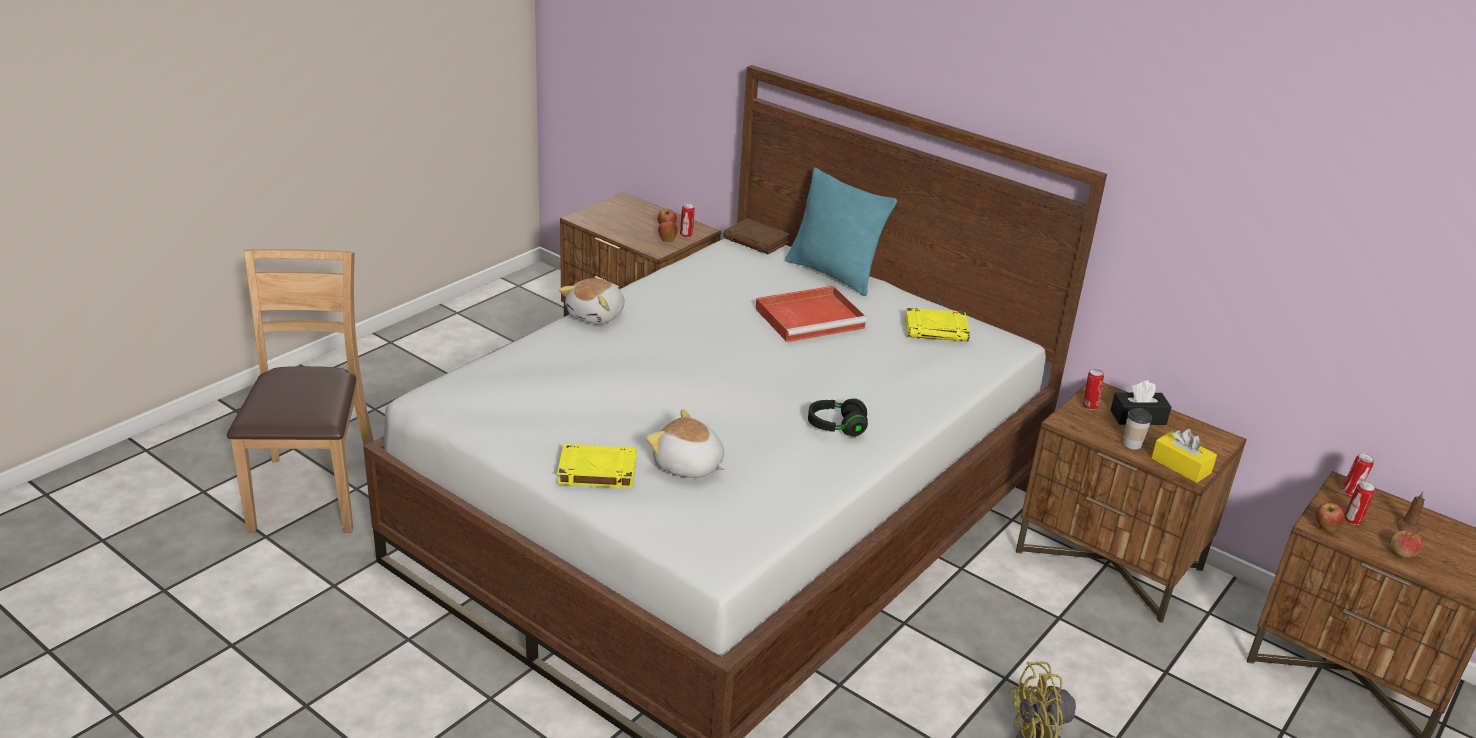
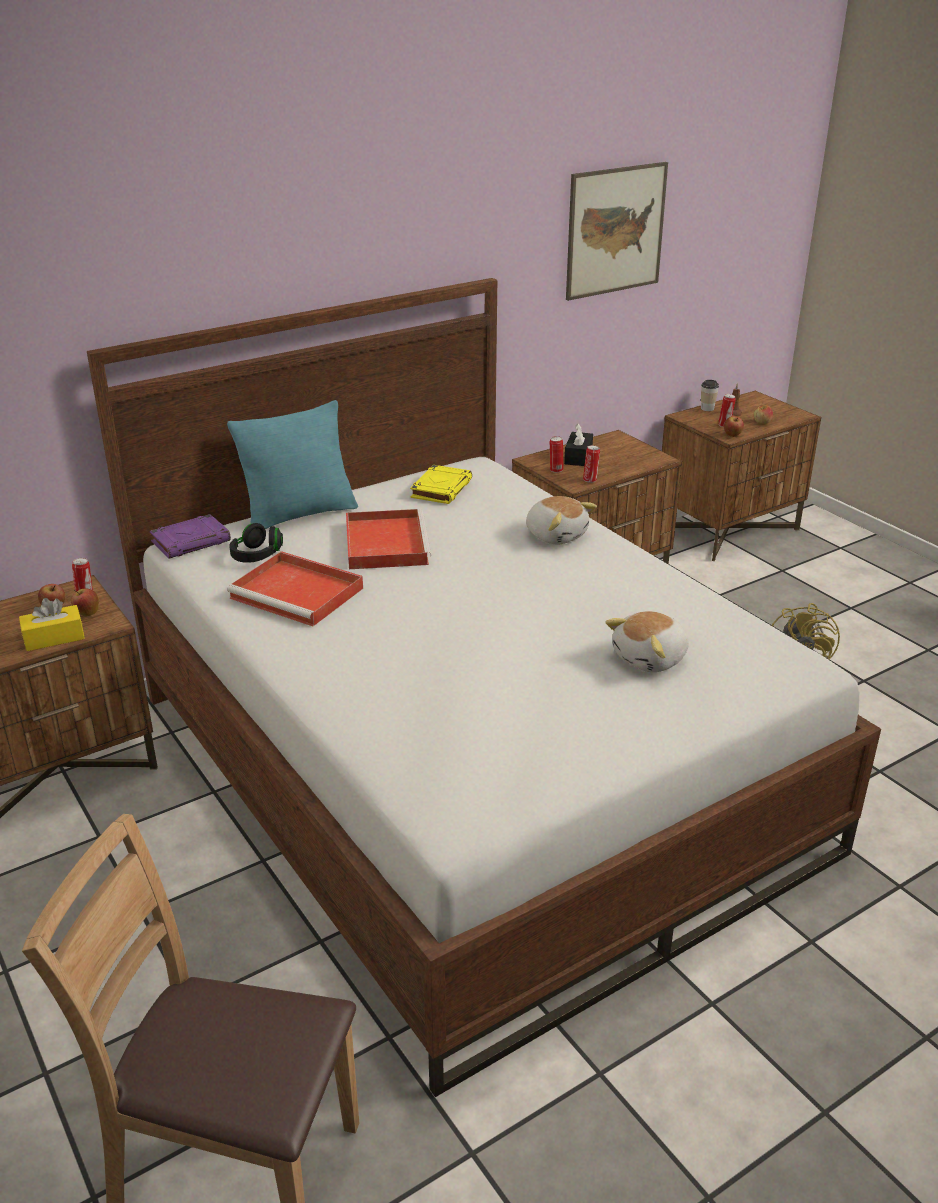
camera: 70 degrees left, 0 degrees up
yellow book [557,444,637,488] -> none
plush toy [559,278,625,324] -> plush toy moved to [526,496,597,544]
brown book [724,218,790,254] -> purple book [150,514,231,559]
black headphones [808,398,868,437] -> black headphones moved to [229,523,283,563]
cup [1123,408,1152,450] -> cup moved to [701,380,719,411]
yellow tissue box [1151,429,1217,483] -> yellow tissue box moved to [19,598,85,651]
can [1342,453,1374,496] -> can moved to [583,445,600,483]
none -> red tray [227,551,363,626]
none -> picture [566,162,668,301]

